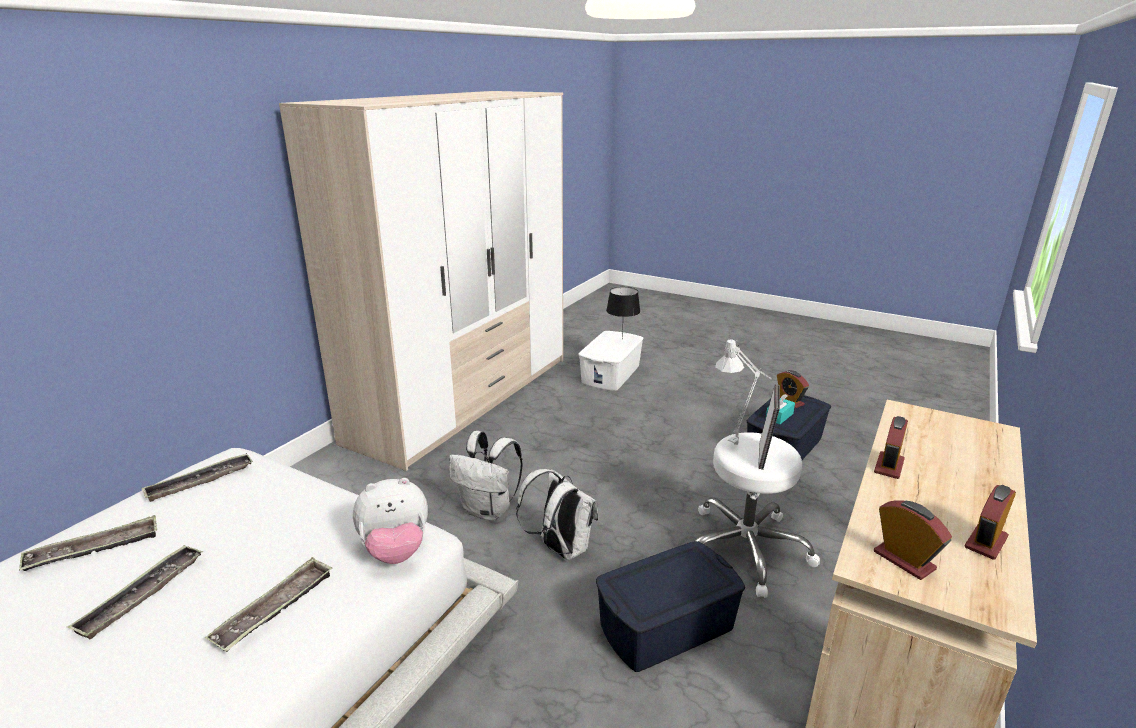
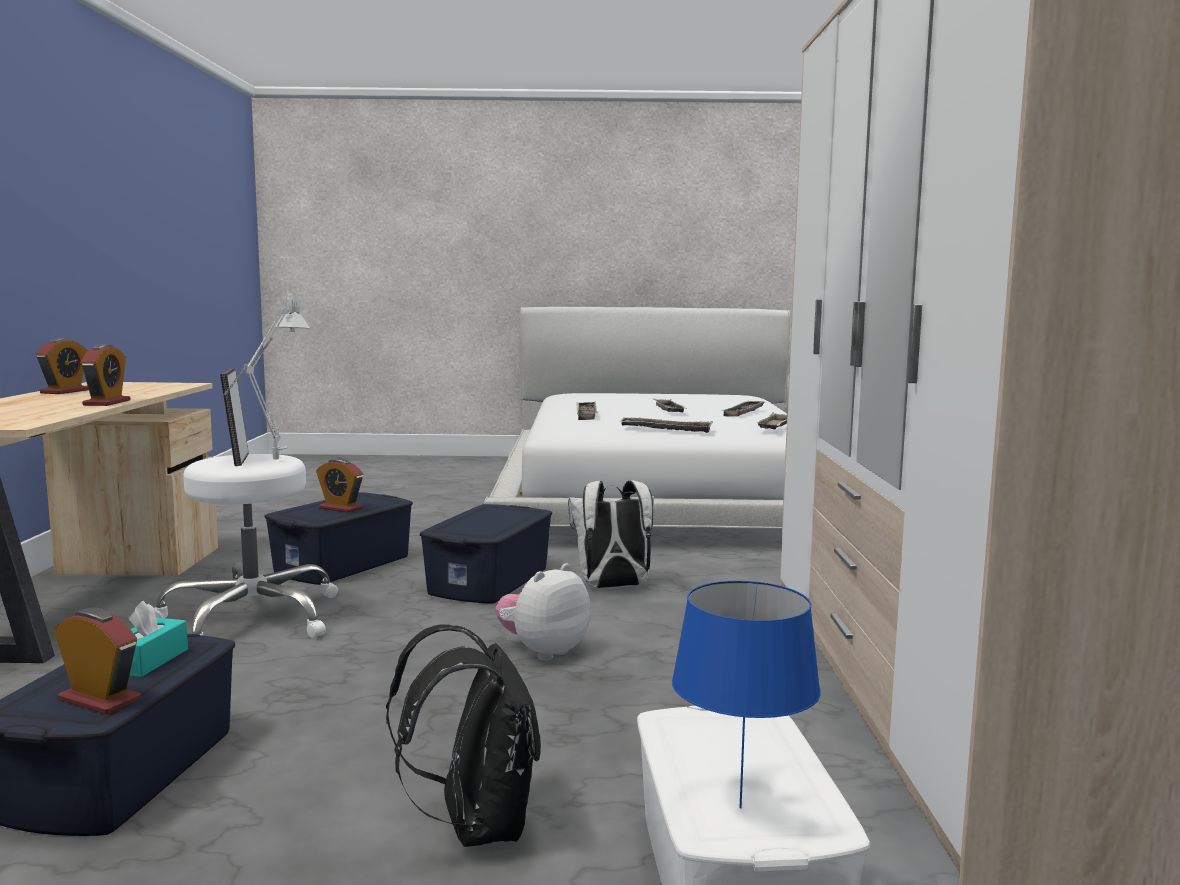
camera: 150 degrees right, 15 degrees down
plush toy [353,478,428,564] -> plush toy moved to [495,563,590,661]
white backpack [516,469,598,560] -> blue storage box [420,504,552,604]
black table lamp [606,287,640,339] -> blue table lamp [672,581,821,808]
alarm clock [874,500,952,580] -> alarm clock moved to [316,458,363,513]
none -> black backpack [386,624,541,847]
none -> tray [620,418,713,433]

